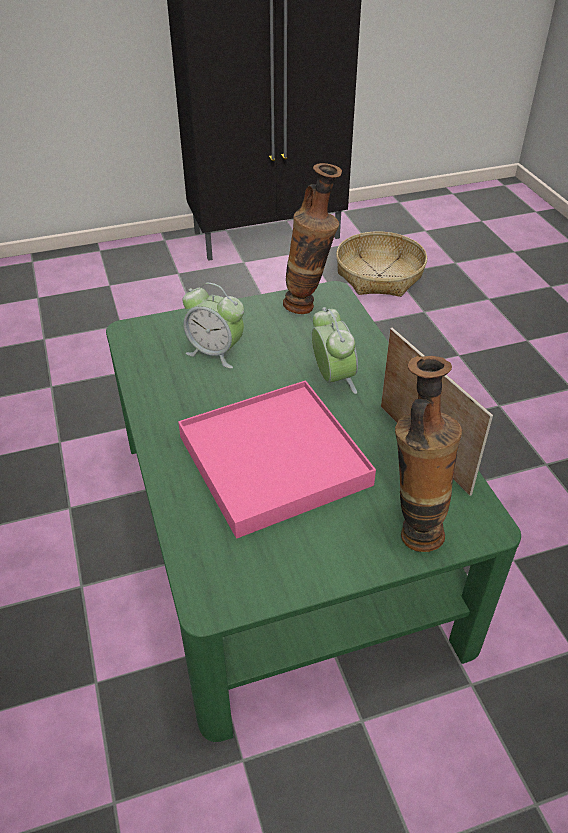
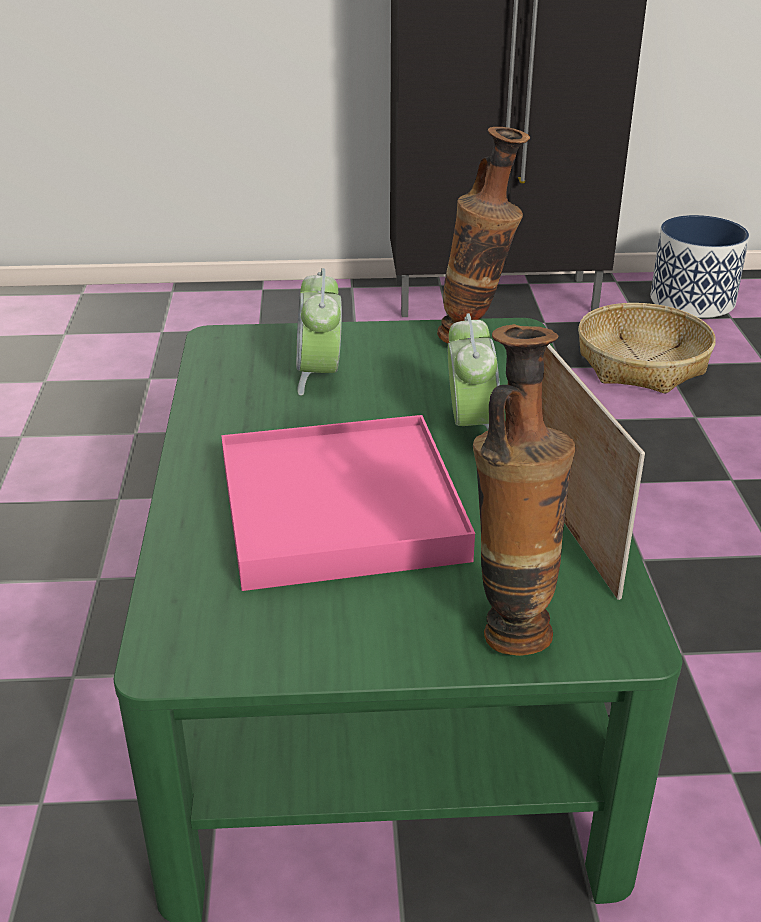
camera: 15 degrees right, 10 degrees down
alarm clock [182,283,244,368] -> alarm clock turned 45 degrees clockwise [296,268,342,395]
none -> planter [650,215,749,318]

